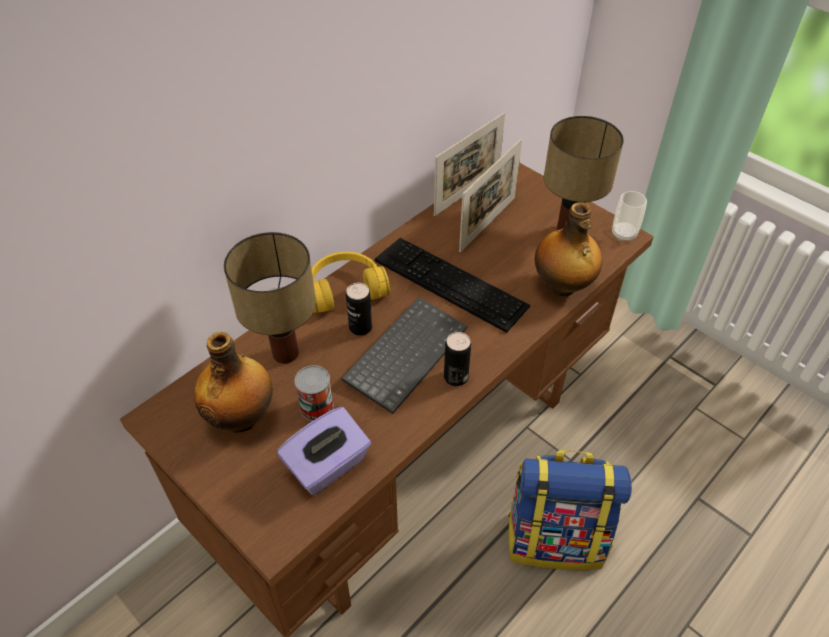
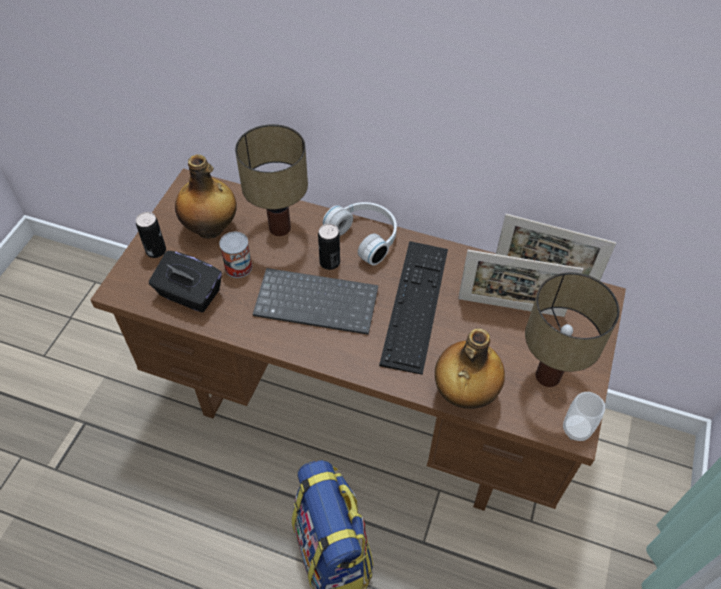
camera: 65 degrees right, 5 degrees up
purple tissue box [277,407,371,495] -> black tissue box [149,251,222,312]
yellow headphones [312,252,390,313] -> white headphones [323,202,397,266]
can [444,332,471,386] -> can moved to [136,212,166,258]

